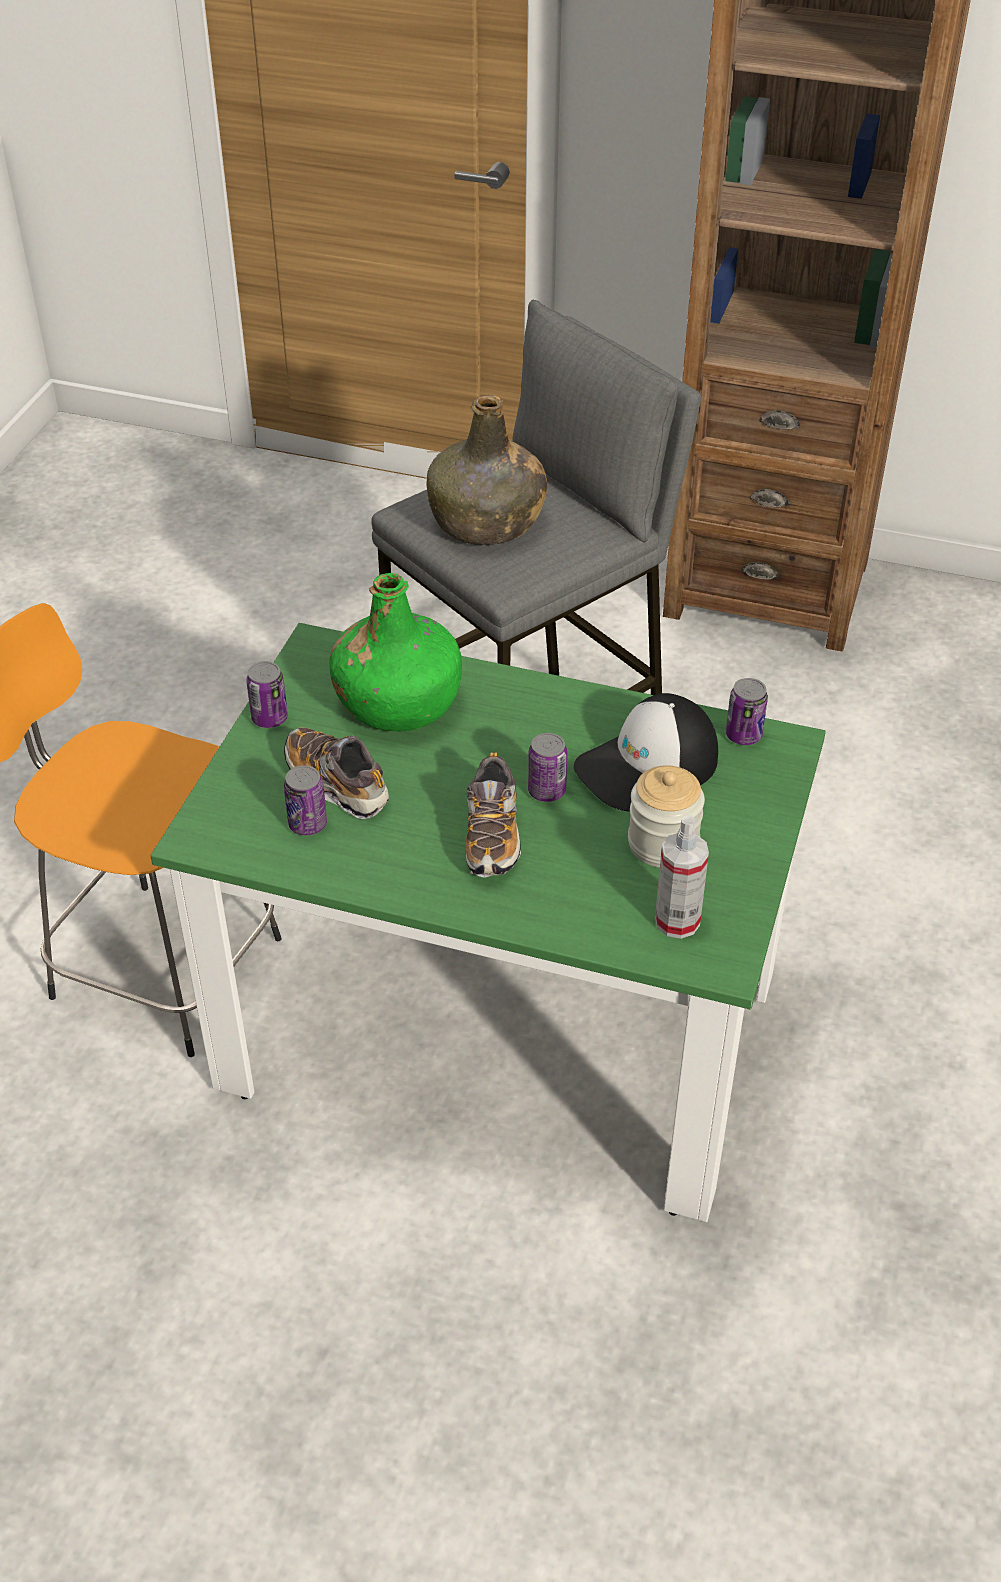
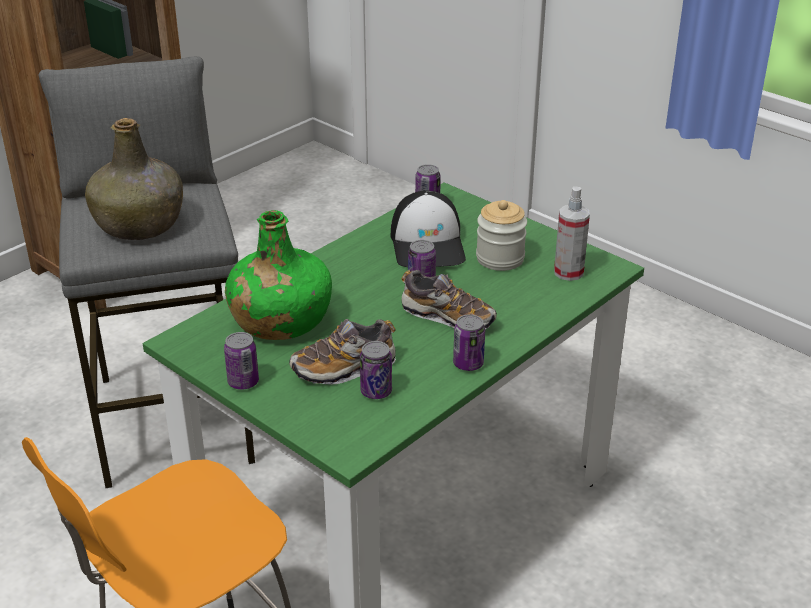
camera: 65 degrees left, 10 degrees down
none -> can [453,314,485,371]

